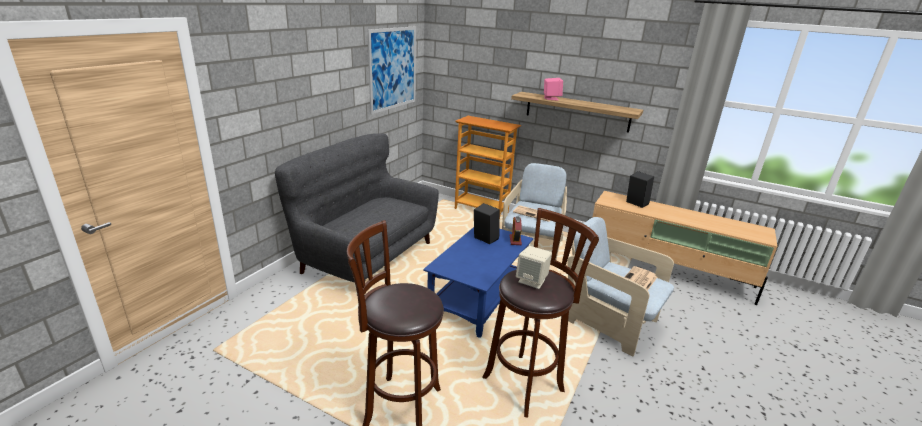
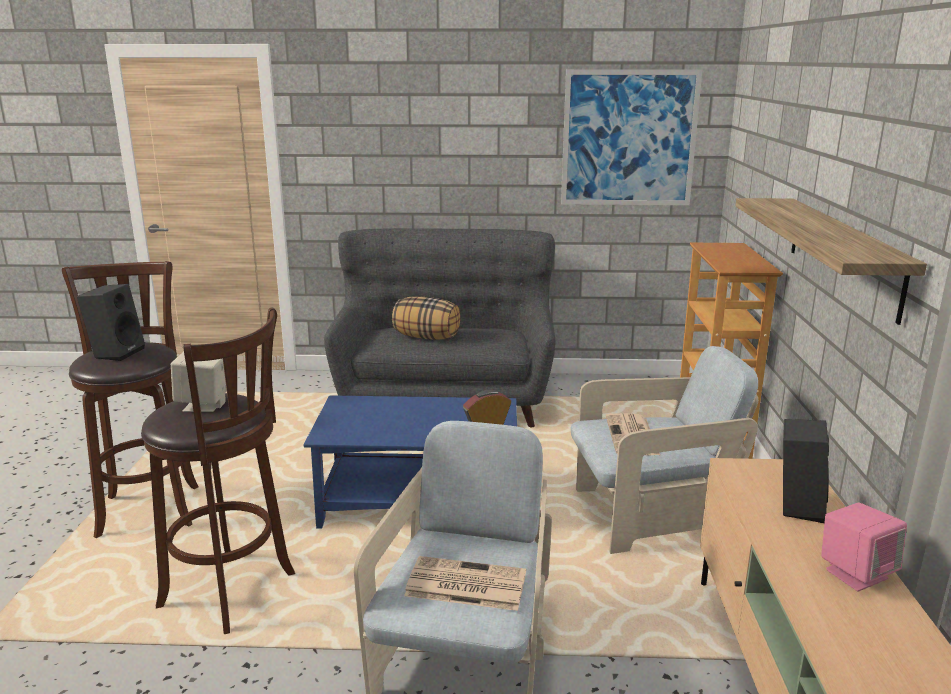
camera: 65 degrees right, 5 degrees down
black speaker [474,203,500,244] -> black speaker moved to [77,284,145,361]
pink speaker [544,78,563,101] -> pink speaker moved to [821,503,907,591]
none -> pillow [392,296,460,340]

